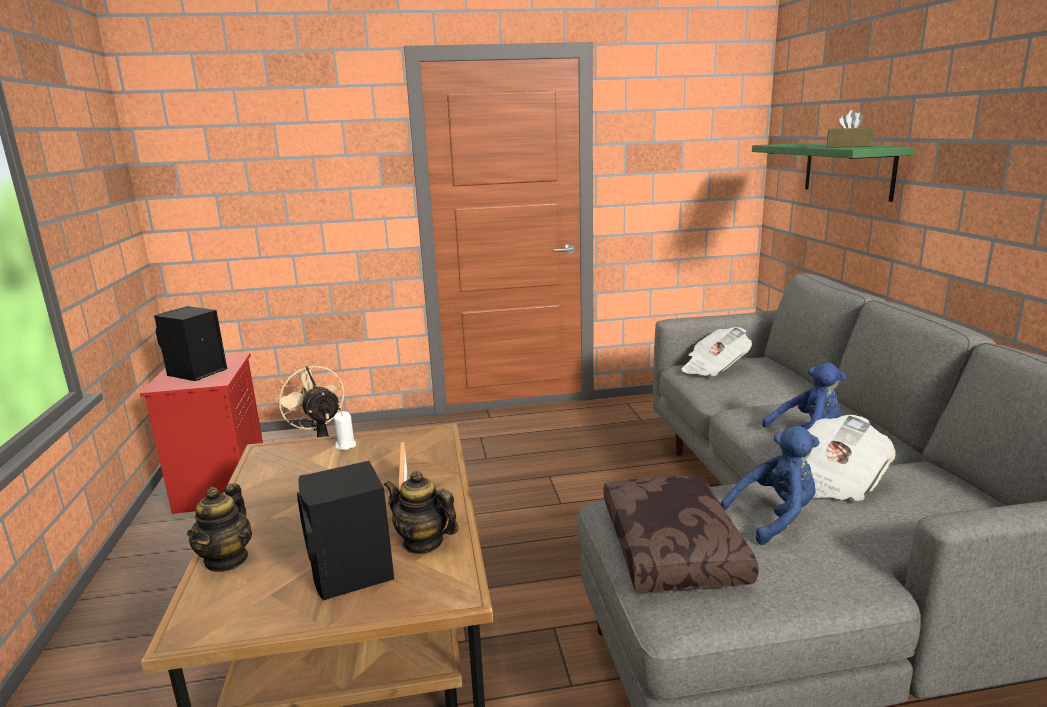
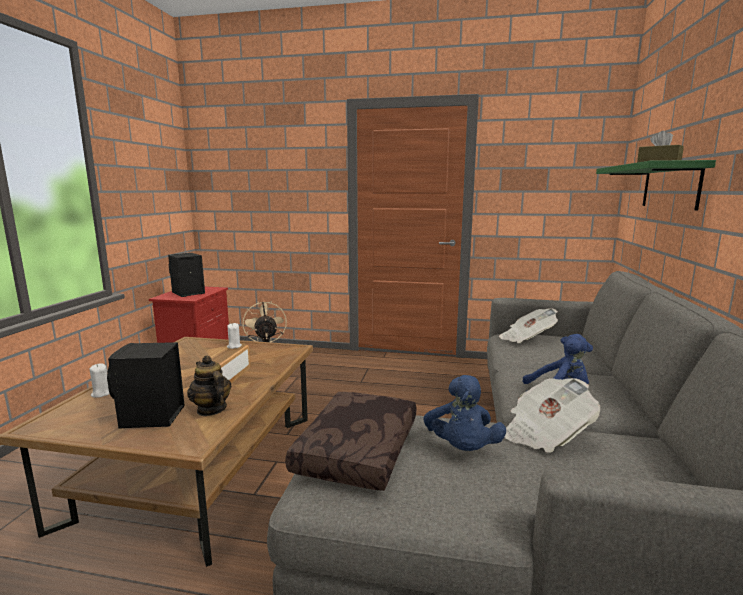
camera: 20 degrees right, 5 degrees down
teapot [187,483,252,572] -> white candle [90,363,110,398]
blue plush toy [721,426,820,545] -> blue plush toy turned 90 degrees clockwise [424,375,506,451]

